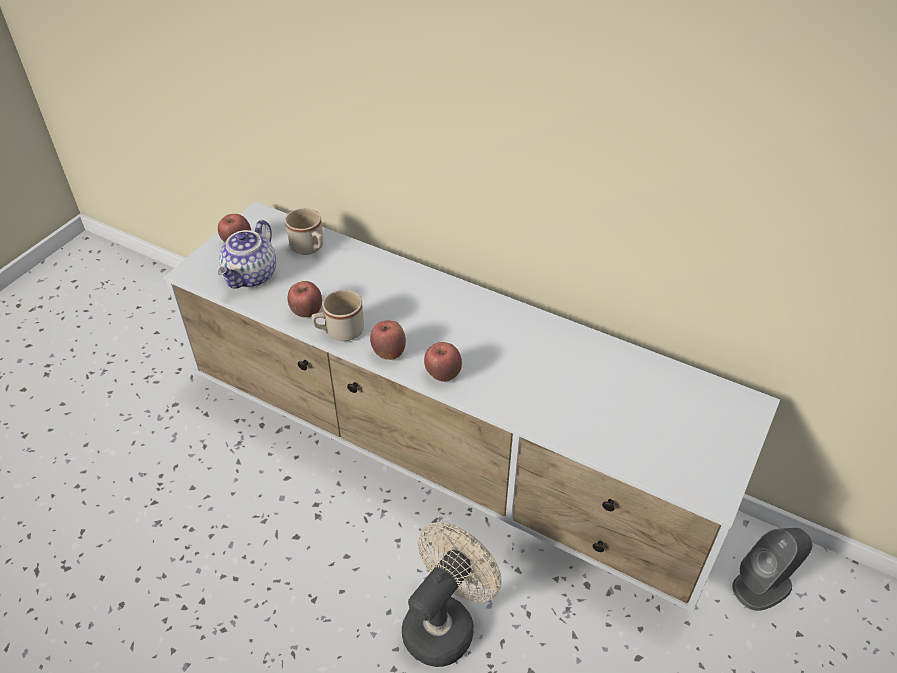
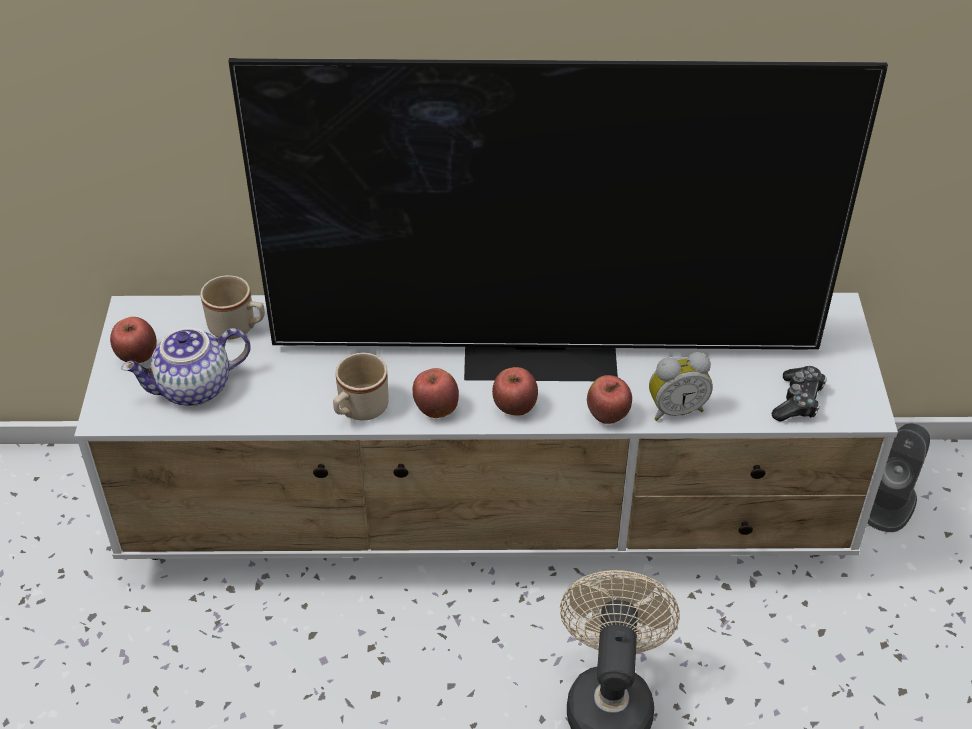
camera: 30 degrees left, 0 degrees up
teapot [218,220,276,289] -> teapot turned 75 degrees clockwise [121,327,251,406]
apple [288,281,322,317] -> apple moved to [587,375,632,424]
none -> television [228,58,888,381]
none -> alarm clock [649,352,713,421]
none -> game controller [772,366,827,422]

